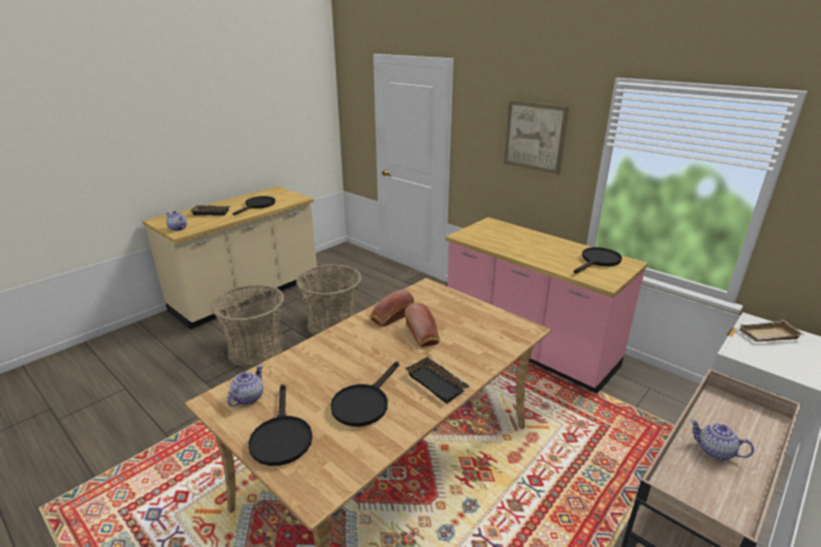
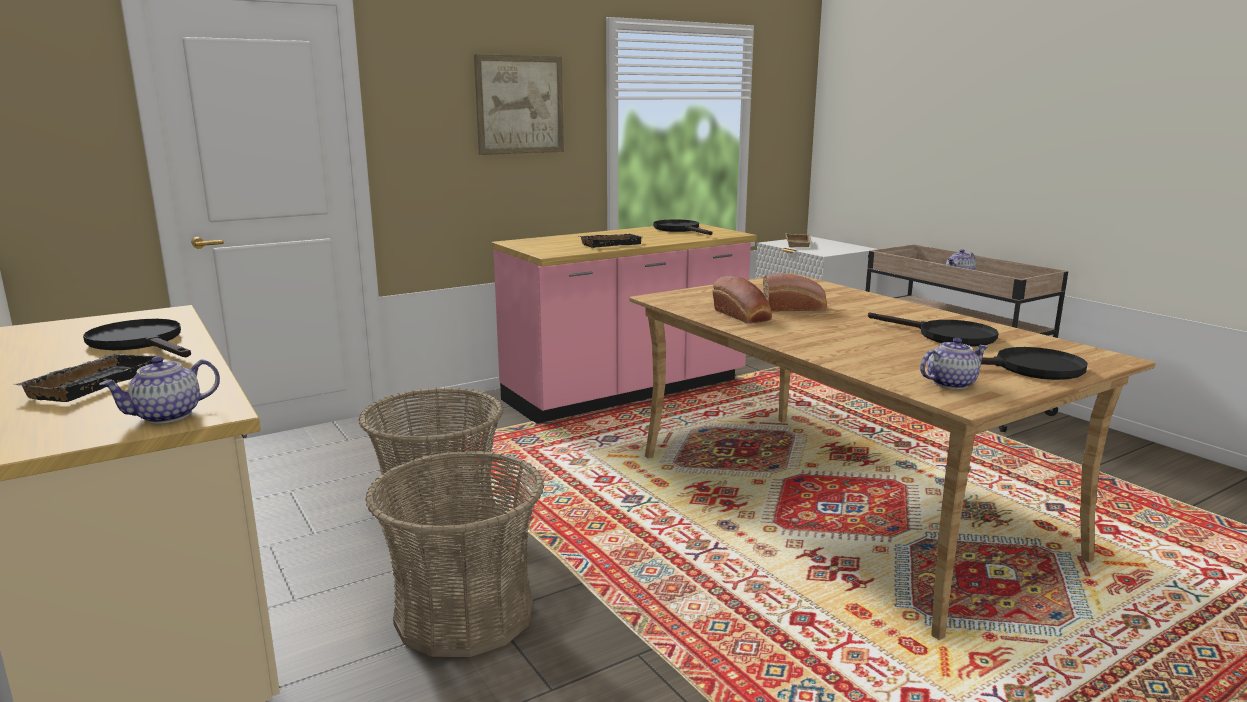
camera: 75 degrees left, 10 degrees down
teapot [227,365,263,407] -> teapot turned 120 degrees clockwise [920,338,988,389]
black tray [405,357,470,404] -> black tray moved to [579,234,642,248]

